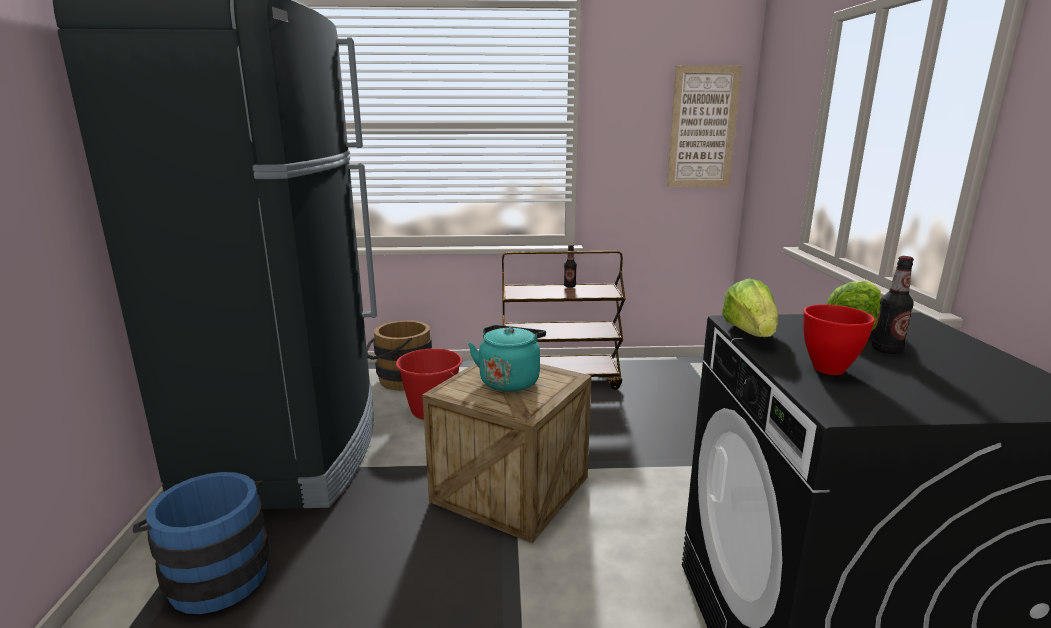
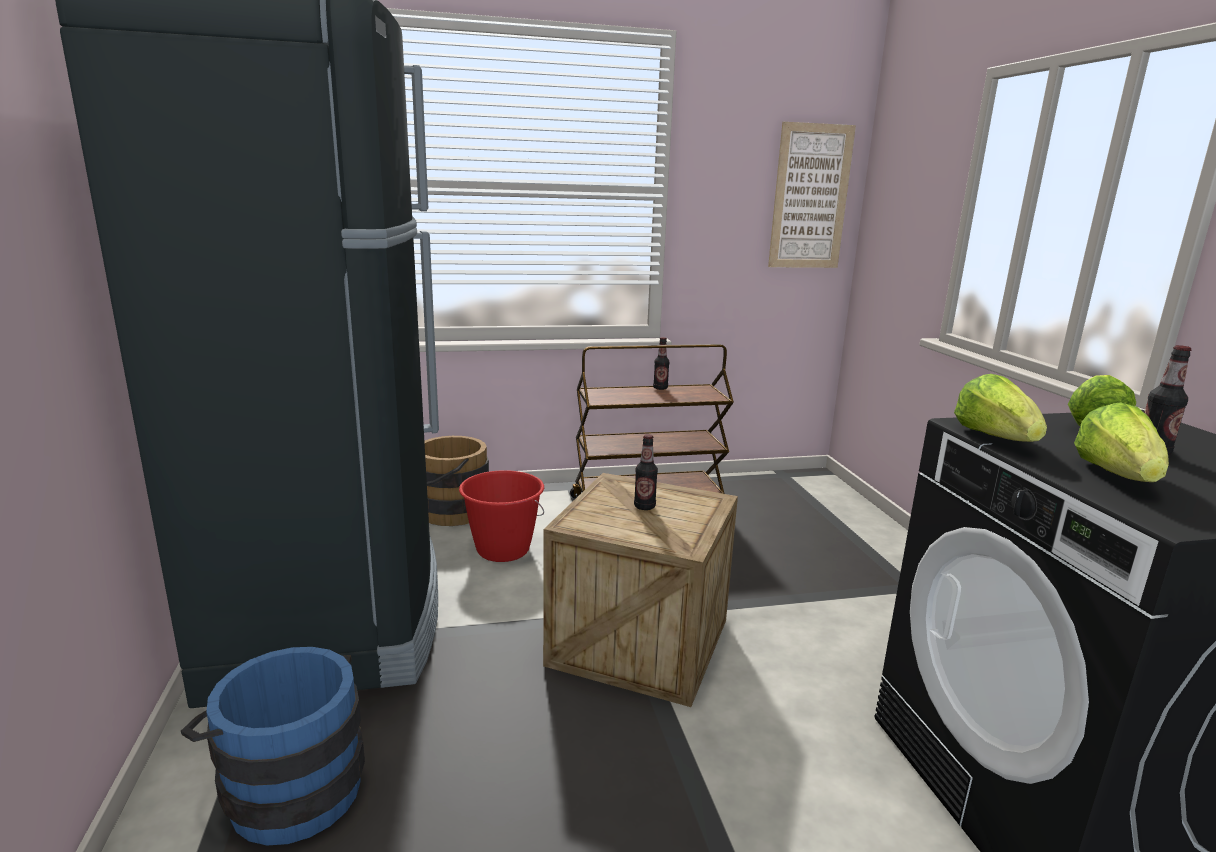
camera: 10 degrees left, 0 degrees up
turquoise kettle [468,325,546,392] -> bottle [634,434,658,510]
red bowl [803,304,875,375] -> lettuce [1074,402,1169,482]

